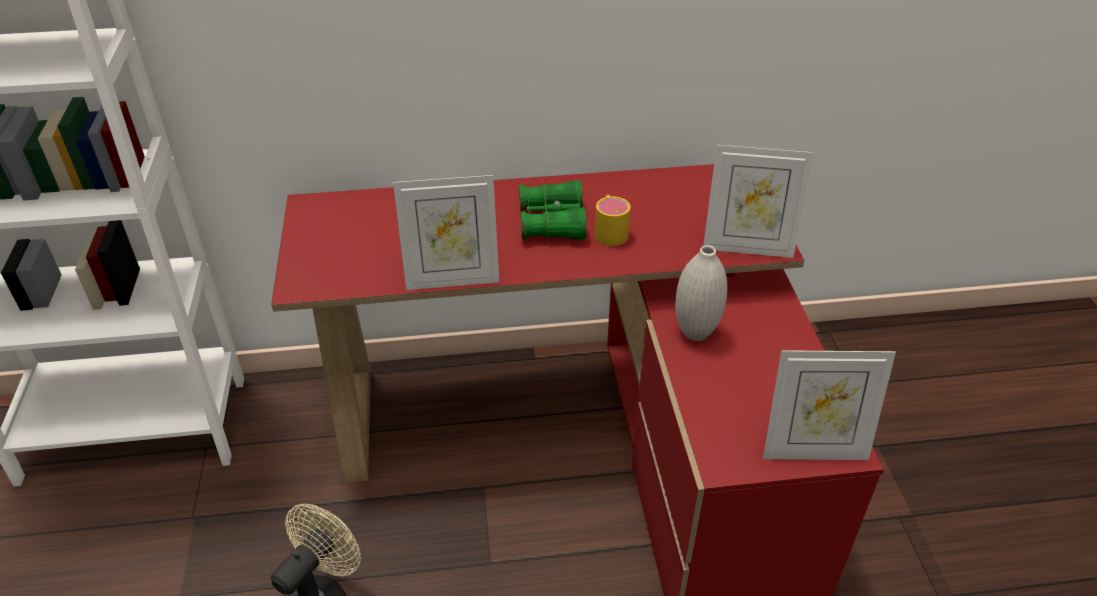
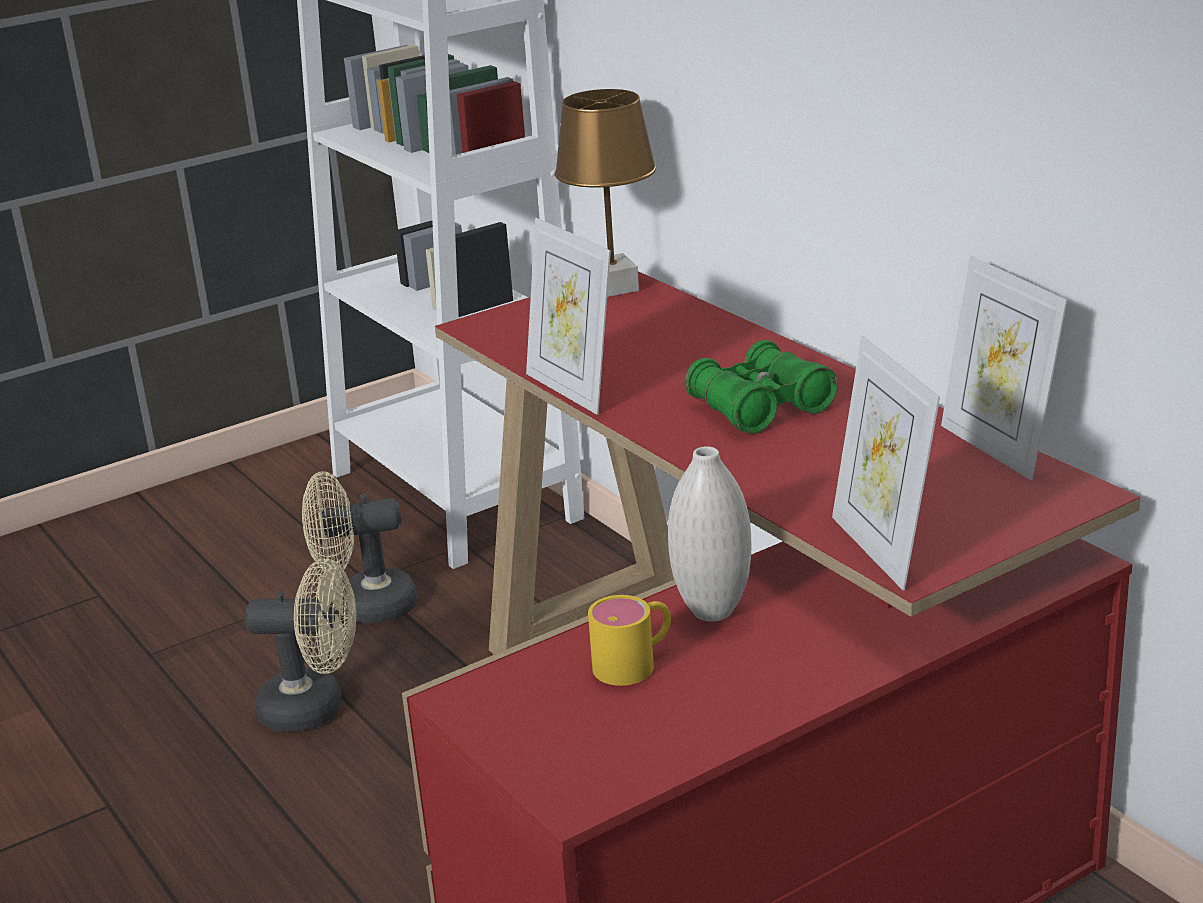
camera: 65 degrees right, 15 degrees down
yellow mug [595,195,630,246] -> yellow mug moved to [588,595,671,686]
picture frame [763,350,896,460] -> picture frame moved to [941,256,1067,480]
none -> beige fan [302,471,417,623]
none -> brown table lamp [555,89,656,297]

